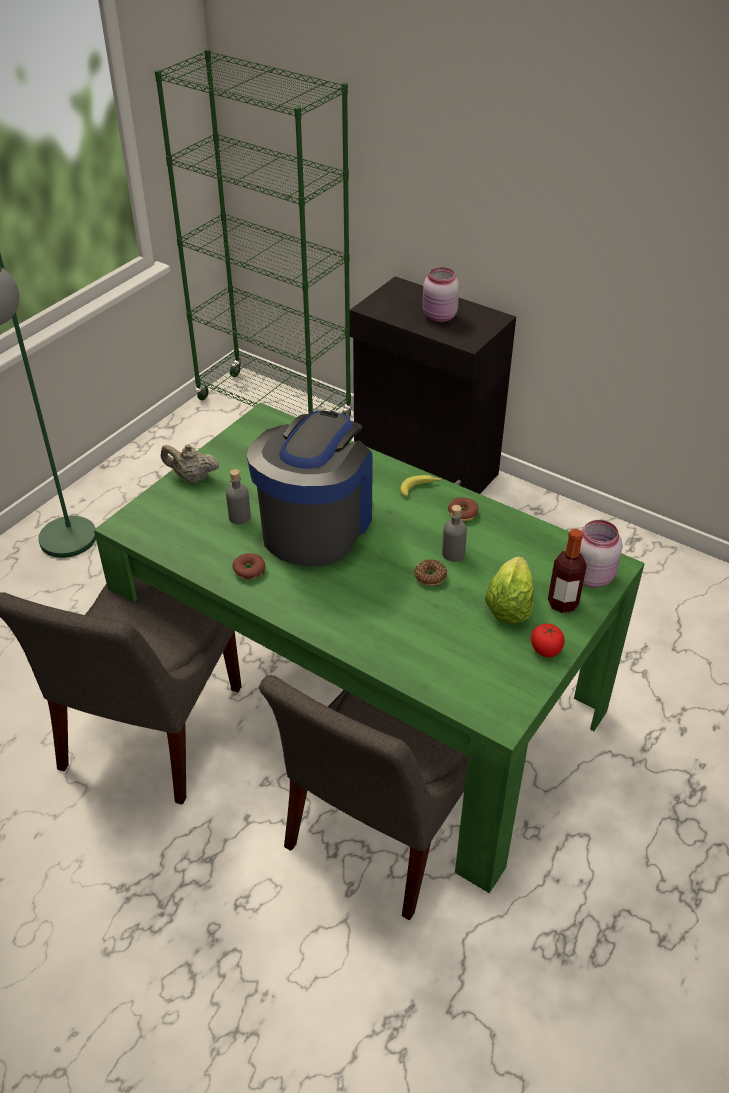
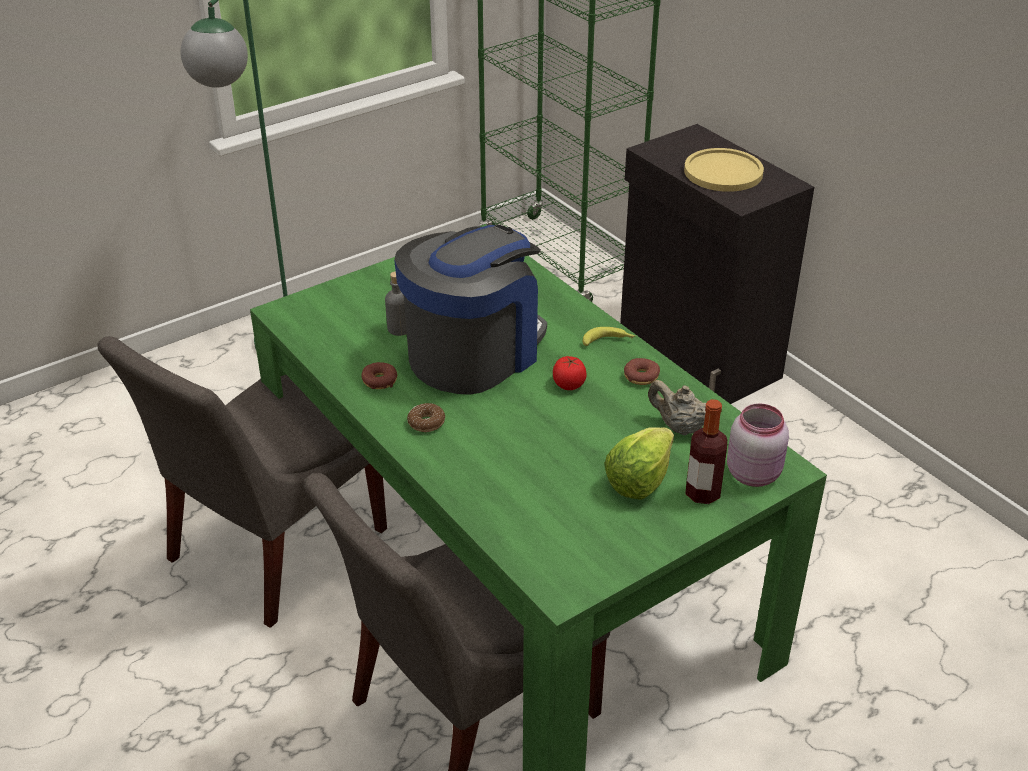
camera: 20 degrees right, 5 degrees down
beige teapot [161,444,219,483] -> beige teapot moved to [648,380,706,435]
donut [414,559,447,586] -> donut moved to [407,403,445,432]
pink jar [422,267,459,322] -> yellow plate [684,148,764,192]
grey bottle [442,505,467,562] -> none
tomato [531,624,565,657] -> tomato moved to [553,356,586,390]

